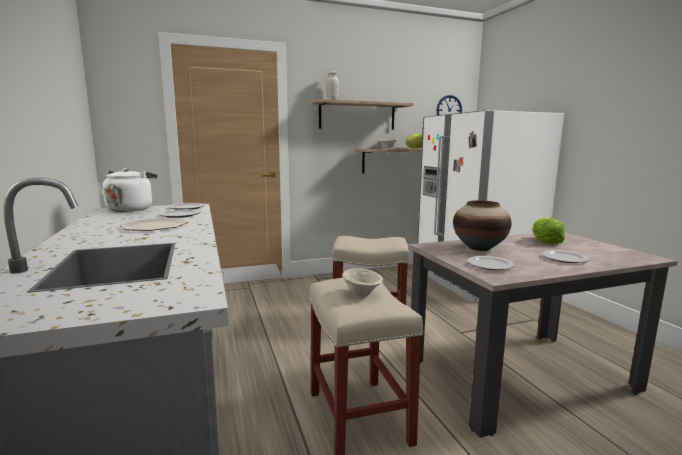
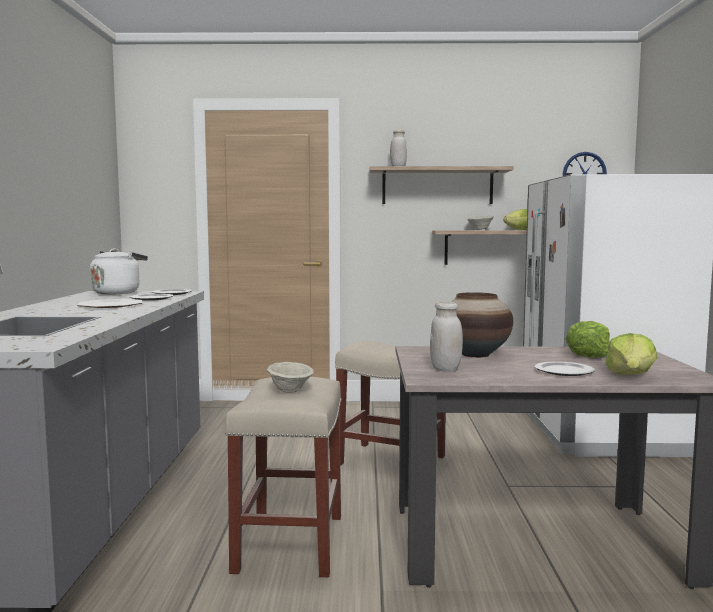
camera: 20 degrees right, 5 degrees down
plate [467,256,514,270] -> white jar [430,301,463,372]
none -> lettuce [605,333,657,374]

